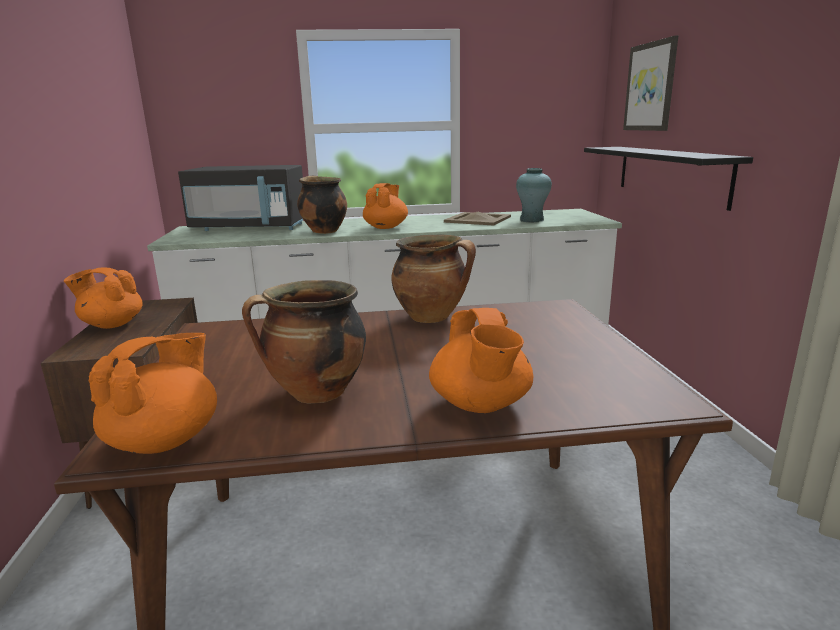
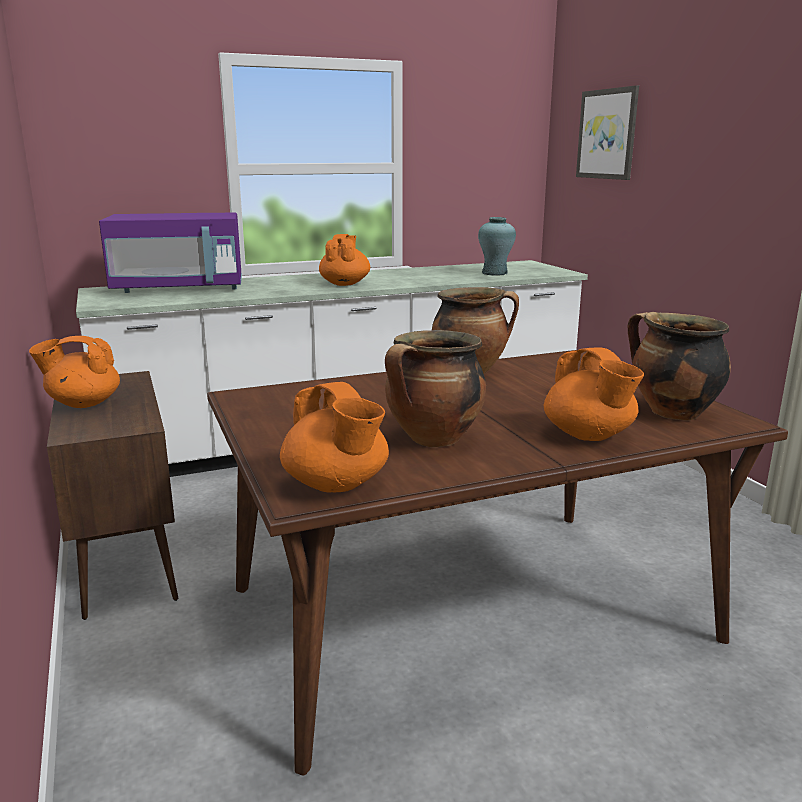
camera: 15 degrees left, 0 degrees up
orange teapot [88,333,217,454] -> orange teapot turned 135 degrees clockwise [280,382,389,493]
black microwave [178,165,303,231] -> purple microwave [99,213,242,293]
cooking pot [297,176,347,234] -> cooking pot moved to [628,312,731,420]
beige tray [444,212,511,226] -> none
black shelf [584,147,753,211] -> none

